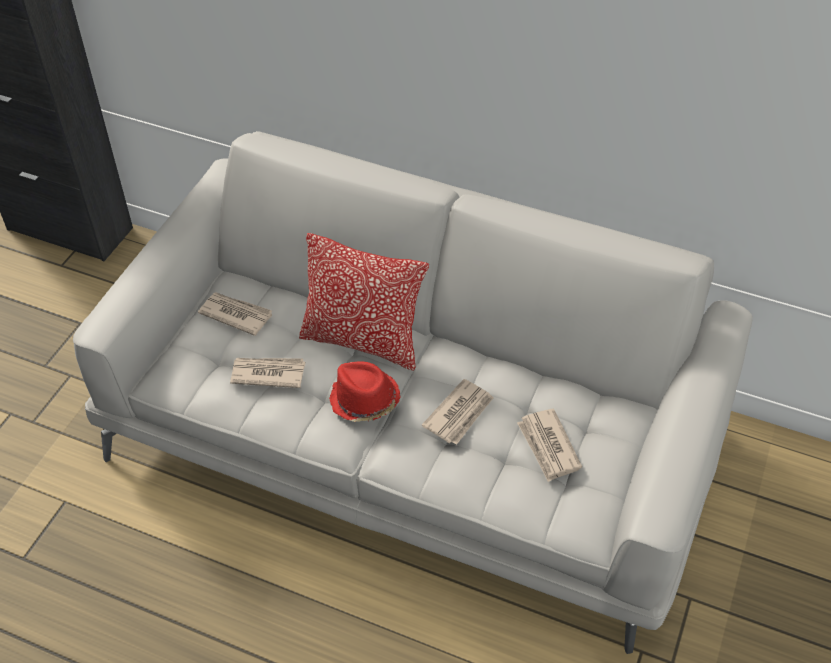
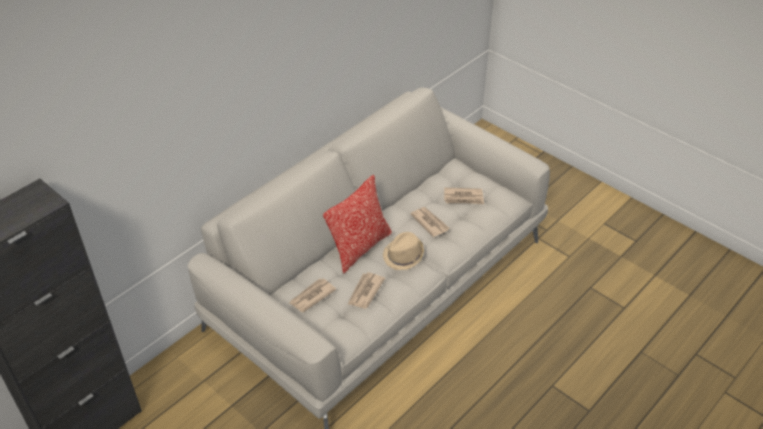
camera: 70 degrees left, 5 degrees down
red hat [329,361,401,422] -> beige hat [383,232,424,270]

